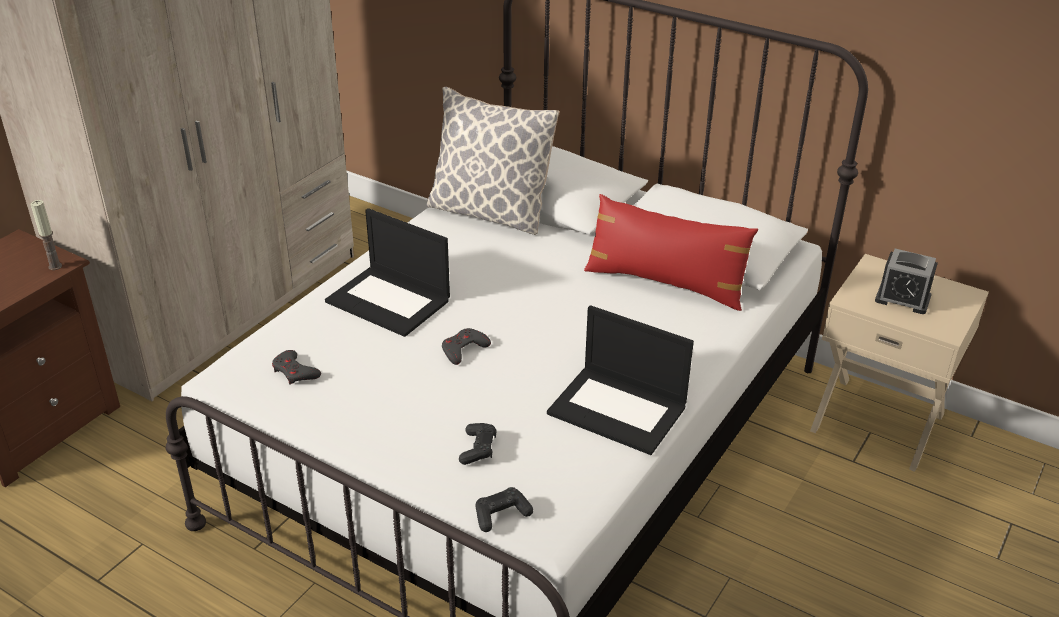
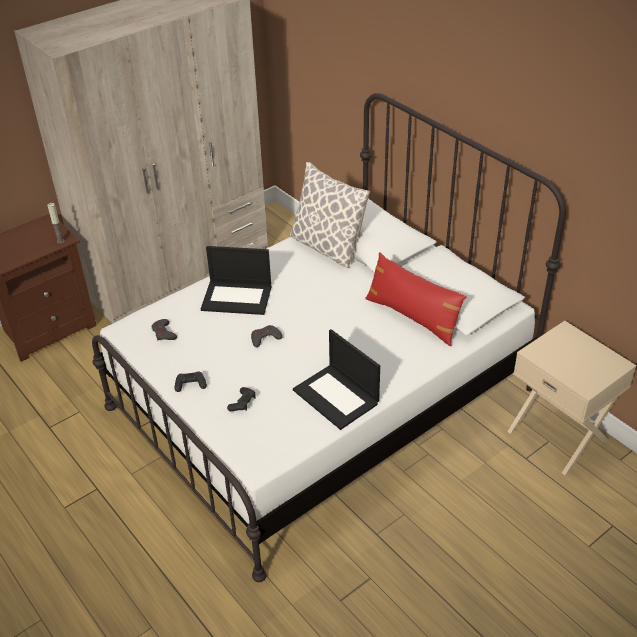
camera: 20 degrees right, 5 degrees up
laptop [325,208,450,337] -> laptop turned 45 degrees counterclockwise [201,246,271,315]
black game controller [475,487,533,532] -> black game controller moved to [174,371,207,392]
alarm clock [875,249,938,314] -> none

